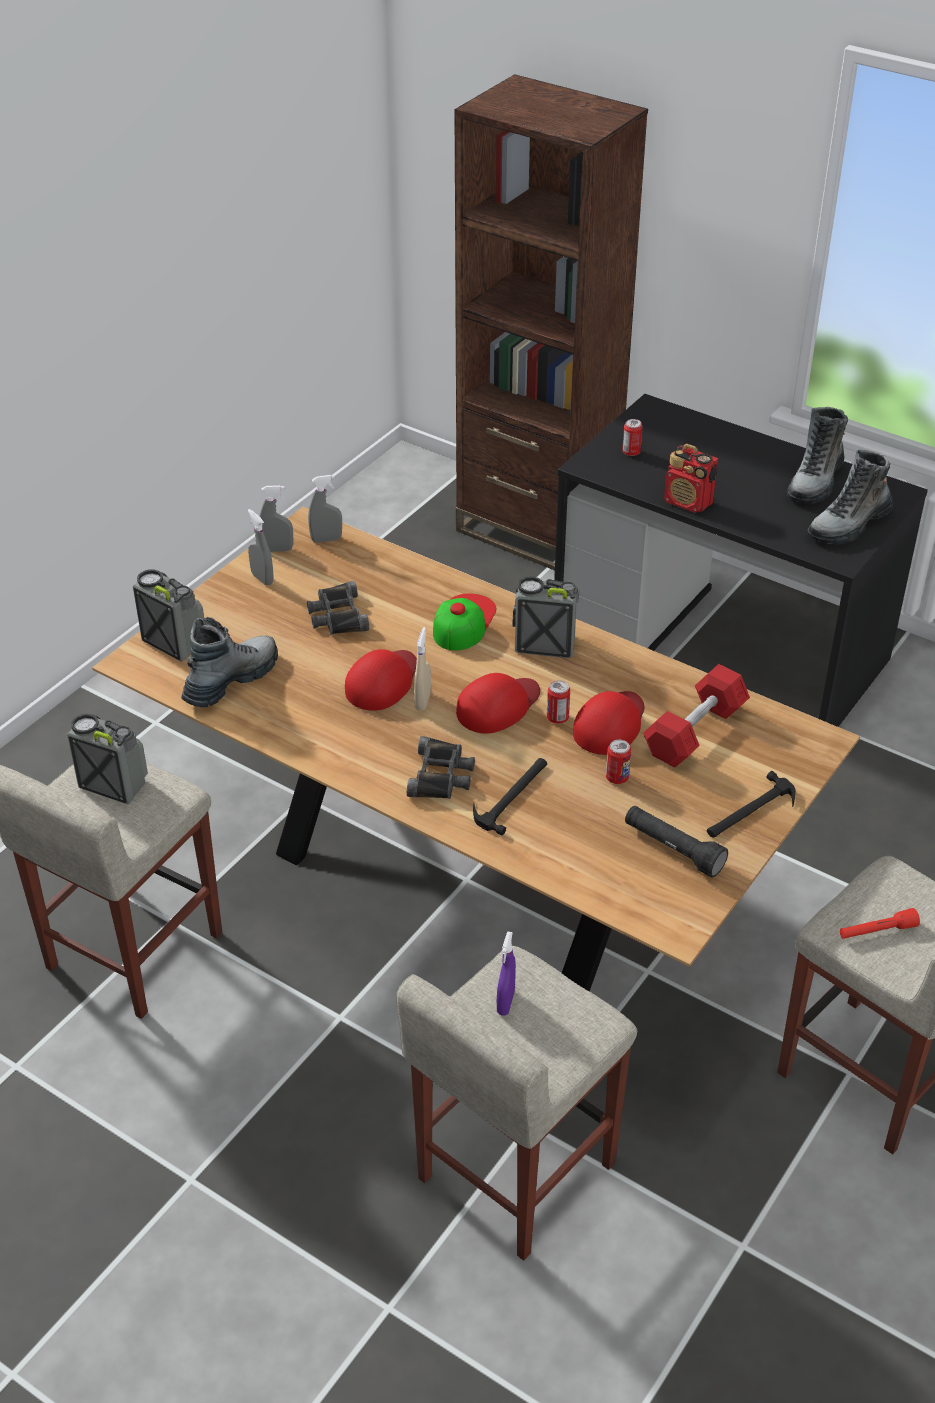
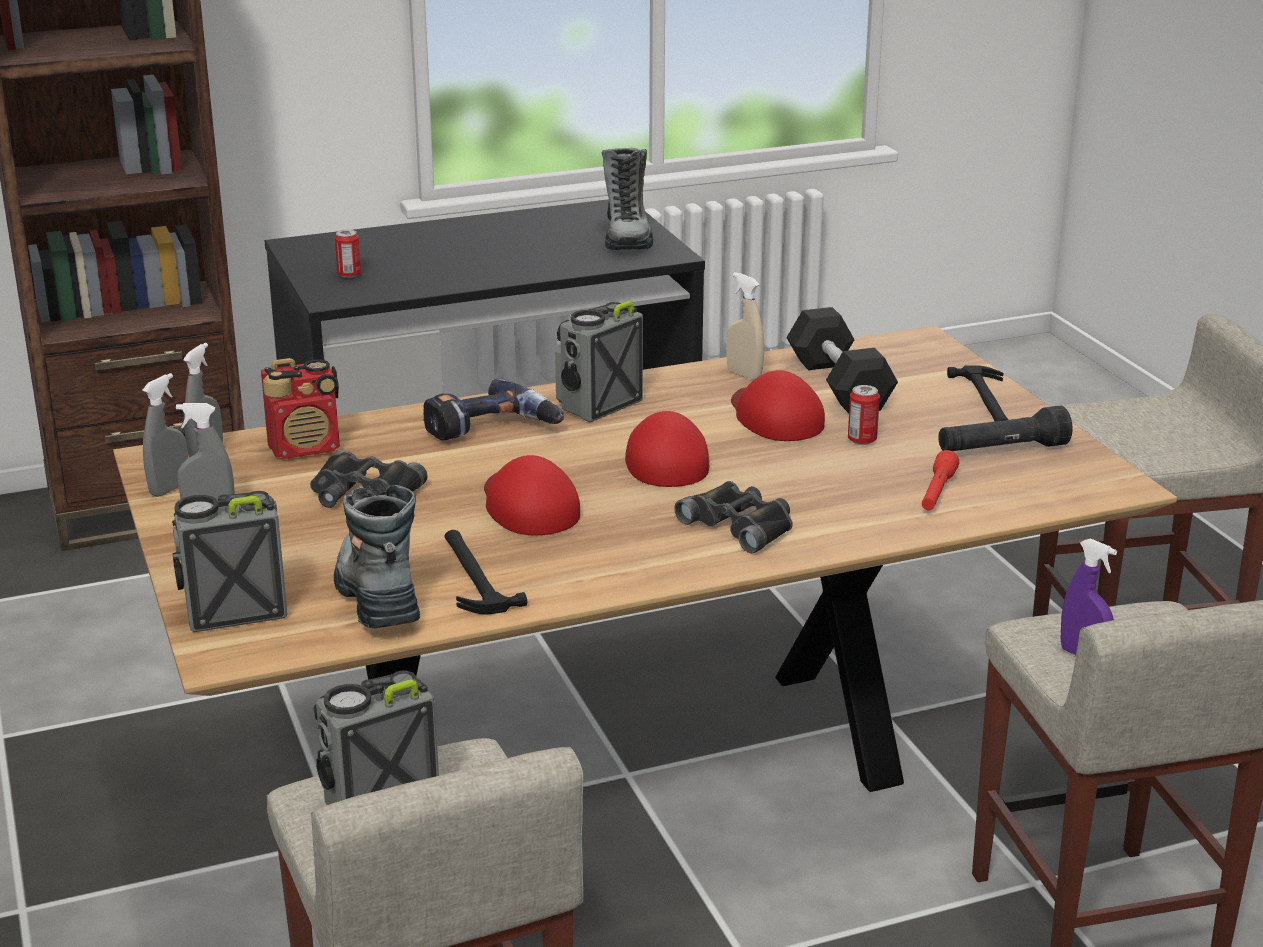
camera: 55 degrees left, 15 degrees down
beige spray bottle [414,627,431,711] -> beige spray bottle moved to [726,272,764,380]
cap [433,593,496,651] -> power drill [423,378,564,440]
hammer [473,758,547,836] -> hammer moved to [444,530,527,614]
can [547,680,570,724] -> none
red dumbbell [643,664,750,767] -> black dumbbell [786,307,898,413]
radio [664,444,718,513] -> radio moved to [261,358,340,459]
boot [787,407,848,503] -> none
red flashlight [840,908,920,939] -> red flashlight moved to [922,450,959,510]

